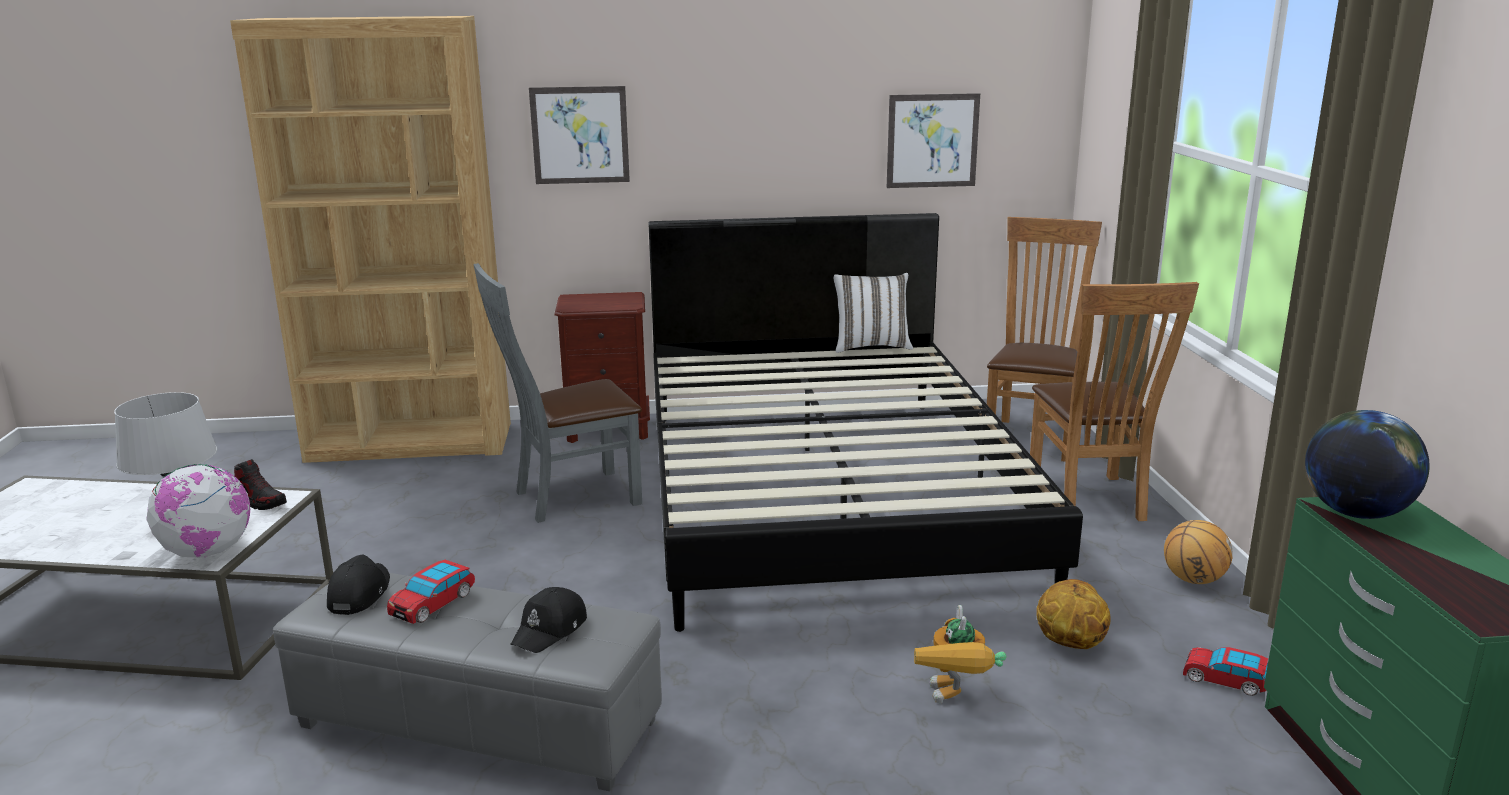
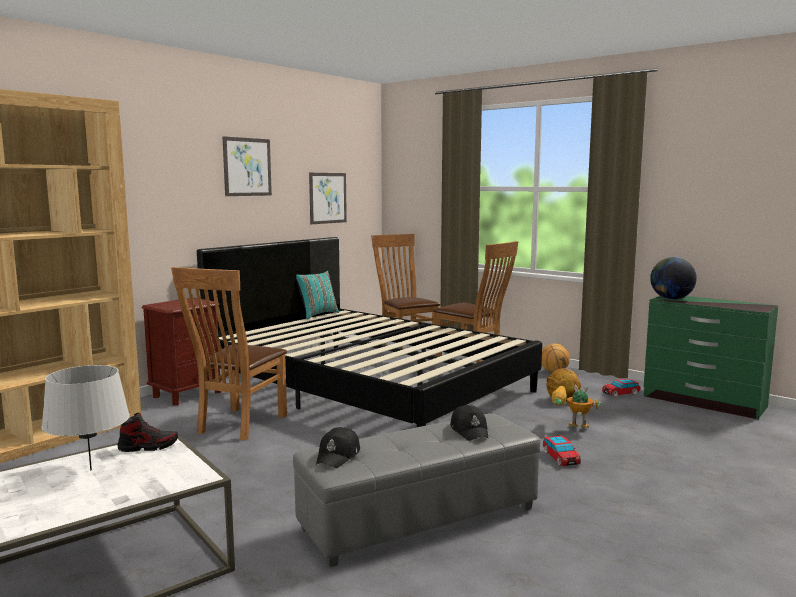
camera: 45 degrees left, 10 degrees down
globe [146,464,250,557] -> none
black cap [327,554,390,615] -> black cap turned 120 degrees counterclockwise [316,427,360,468]
toy car [387,560,475,624] -> toy car moved to [543,436,581,466]
grey chair [473,263,642,523] -> brown chair [171,267,287,441]
picture [529,86,630,184] -> picture moved to [222,136,272,196]
white pillow [834,273,913,353] -> turquoise pillow [296,271,339,319]
toy robot [914,605,1006,703] -> toy robot turned 150 degrees clockwise [551,385,601,428]

